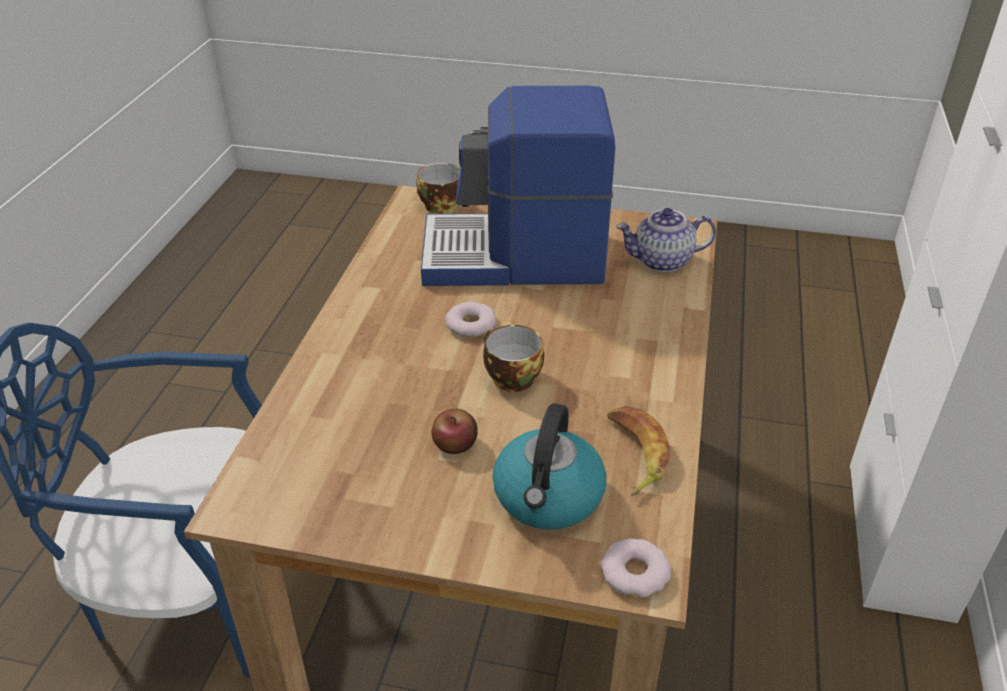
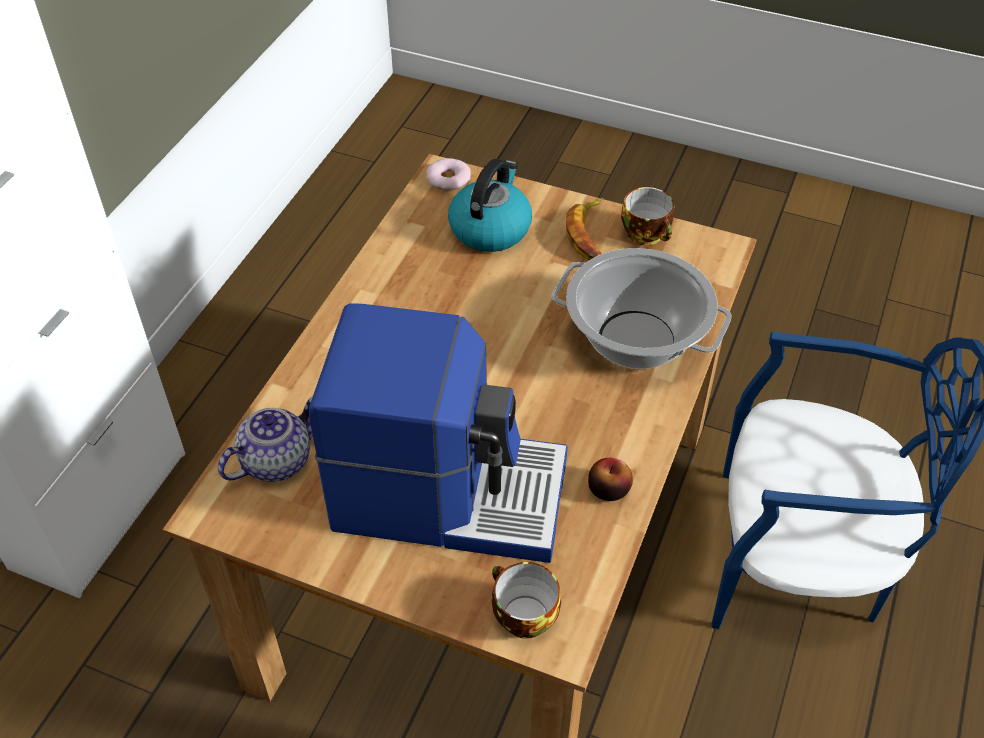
camera: 170 degrees left, 10 degrees up
apple [431,409,478,454] -> apple moved to [588,458,633,501]
donut [445,302,497,337] -> none
cup [483,325,544,392] -> cup moved to [621,187,674,245]
banana [607,407,670,496] -> banana moved to [566,198,603,260]
teapot [616,208,716,272] -> teapot turned 45 degrees counterclockwise [218,397,313,482]
none -> cooking pot [551,248,732,369]

